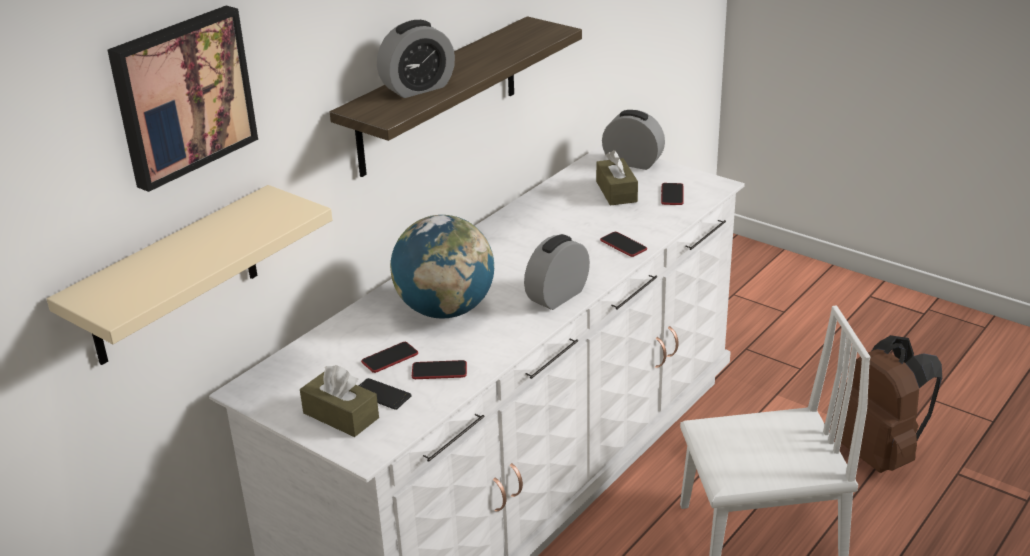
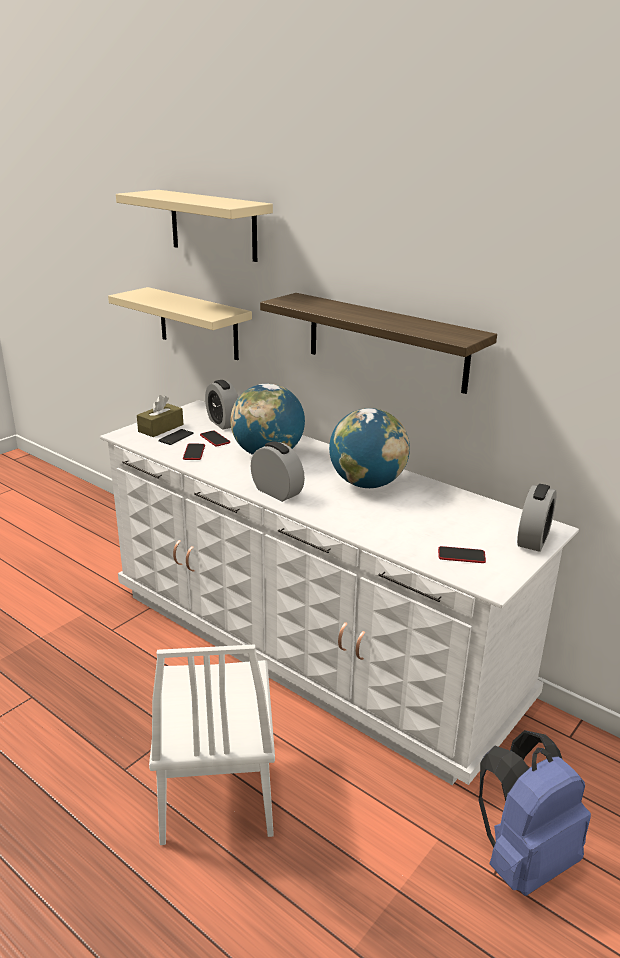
camera: 90 degrees right, 5 degrees down
picture [108,6,258,192] -> beige shelf [116,190,273,262]
alarm clock [377,20,455,98] -> alarm clock moved to [205,380,239,430]
brown tissue box [596,150,638,206] -> none
phone [600,232,647,257] -> none
brown backpack [830,335,942,473] -> none
none -> globe [329,408,410,488]
none -> blue backpack [479,730,591,896]

